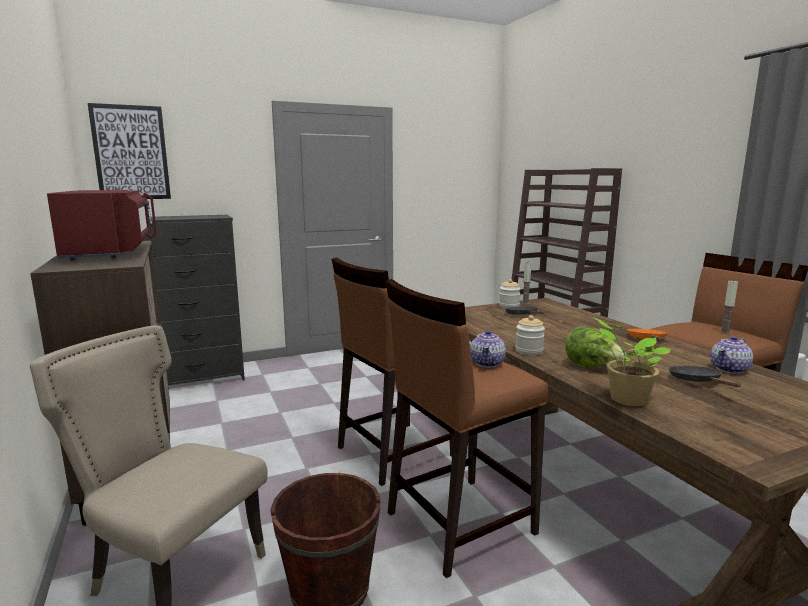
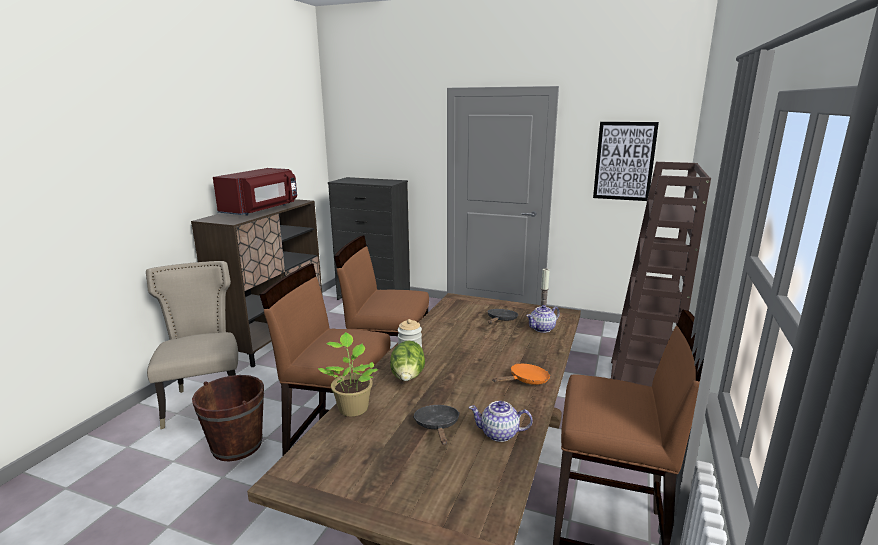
camera: 45 degrees right, 5 degrees up
picture [88,103,171,199] -> picture moved to [593,122,659,201]
teapot [470,330,506,368] -> teapot moved to [526,305,560,333]
jar [499,279,521,308] -> none
black frying pan [669,366,741,387] -> black frying pan turned 45 degrees counterclockwise [413,405,460,445]
candle [720,280,738,334] -> none

